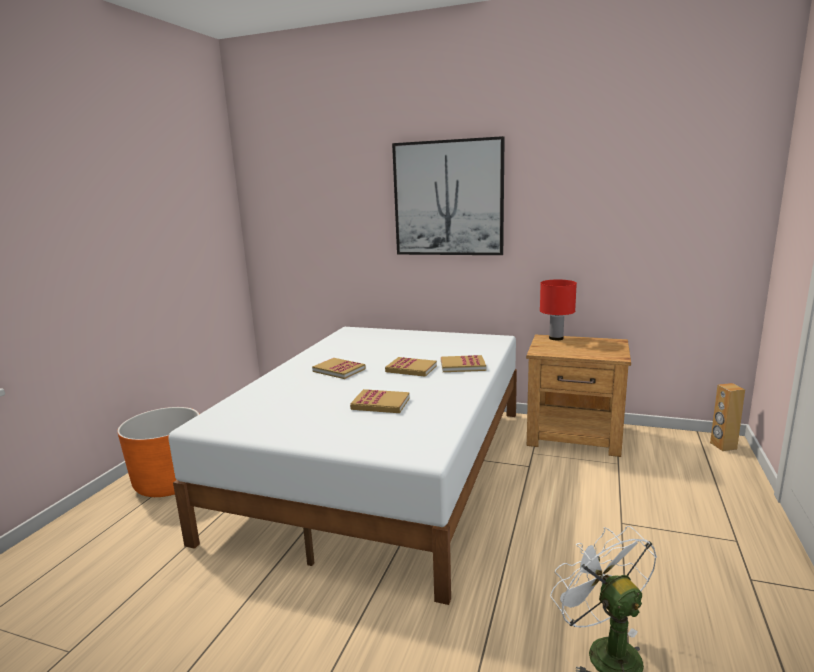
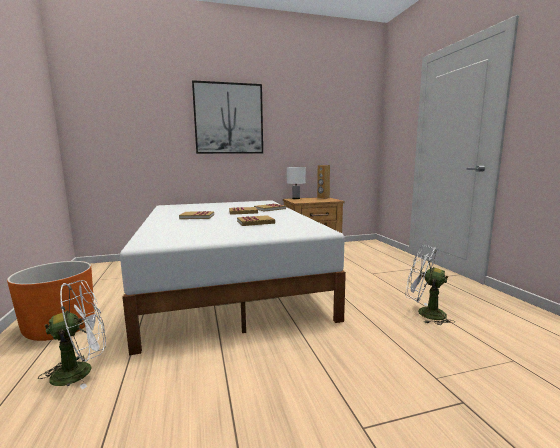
camera: 35 degrees left, 5 degrees down
red table lamp [540,280,577,340] -> white table lamp [287,167,306,199]
brown speaker [710,383,745,451] -> brown speaker moved to [317,165,330,199]
none -> white fan [38,280,106,390]

